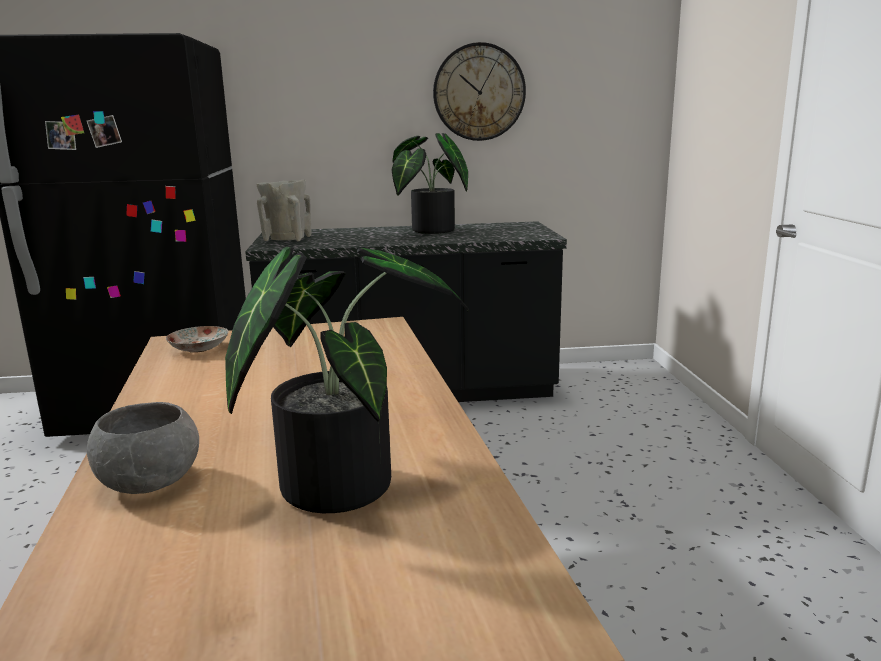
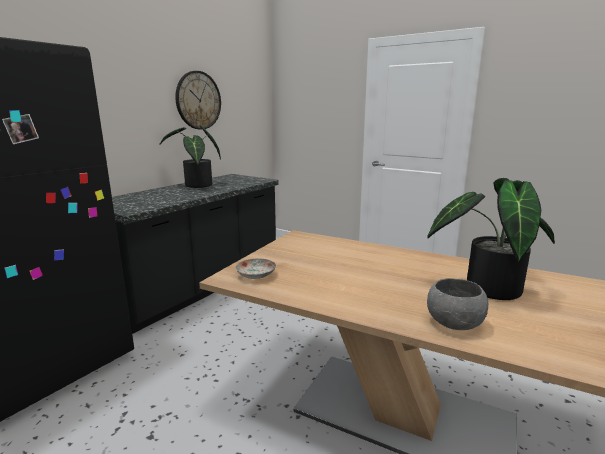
camera: 50 degrees left, 0 degrees up
beige vase [257,180,312,241] -> none

